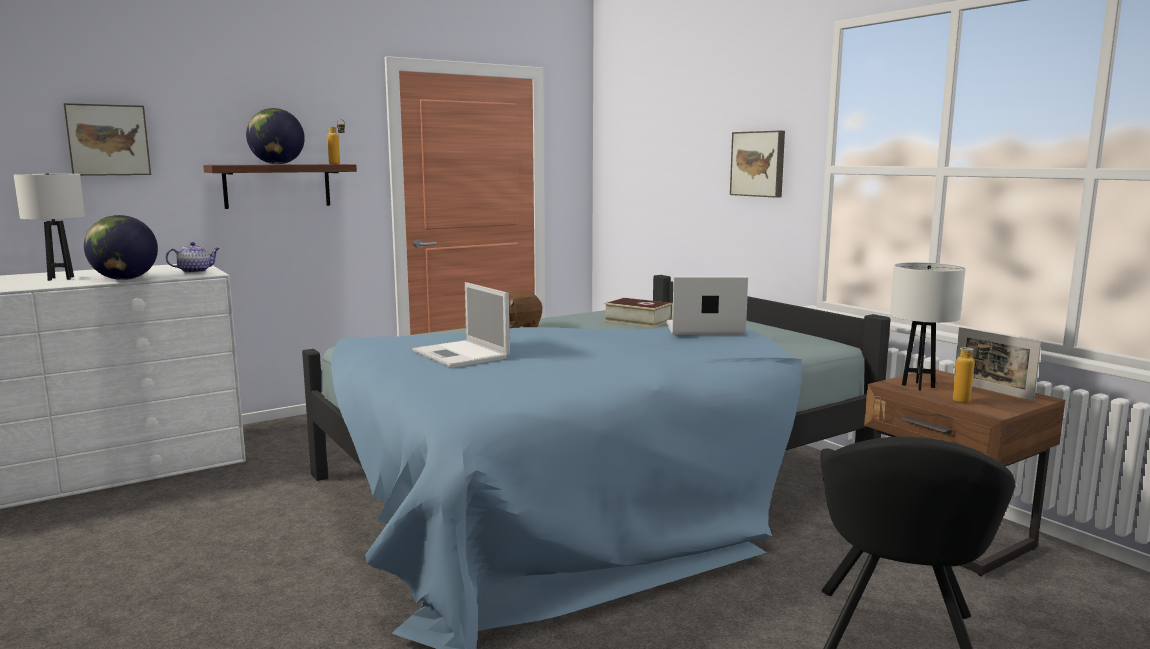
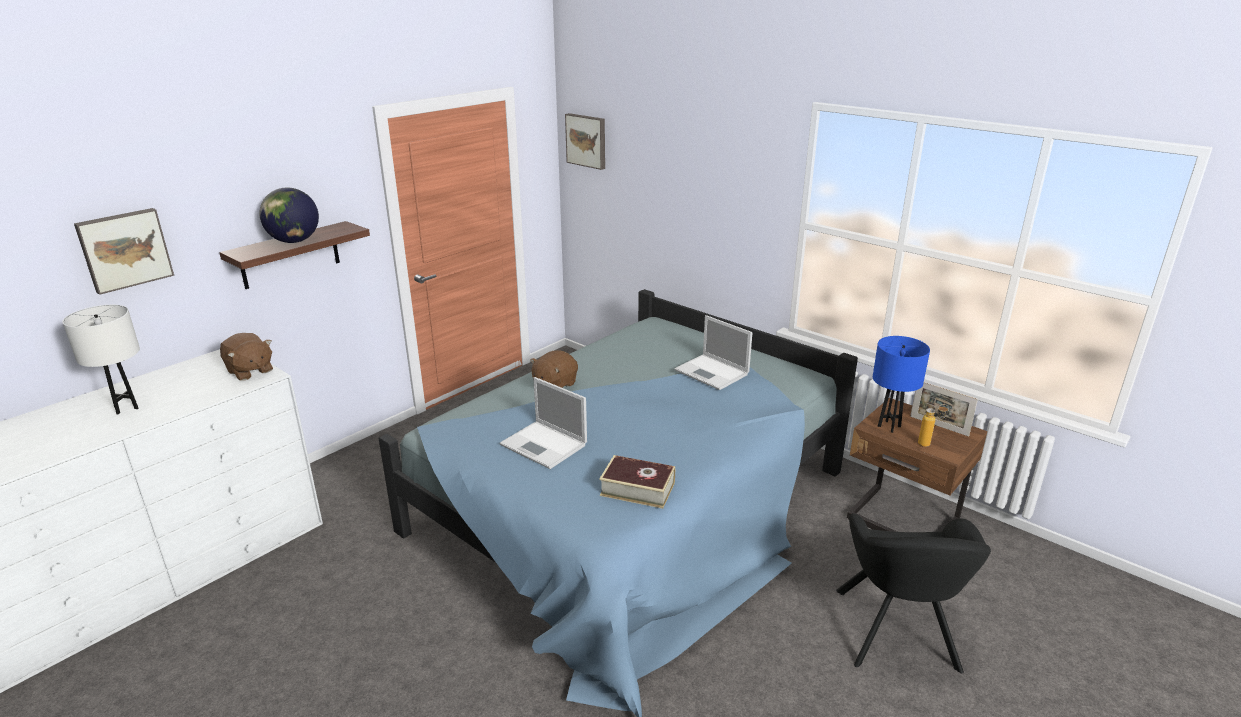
camera: 15 degrees left, 15 degrees up
globe [84,215,158,280] -> none
teapot [166,242,220,273] -> brown plush toy [220,333,273,381]
bottle [327,119,345,164] -> none
book [604,298,673,327] -> book moved to [599,455,675,509]
laptop [666,276,748,335] -> laptop turned 120 degrees counterclockwise [674,315,753,390]
picture [730,131,785,198] -> picture moved to [565,113,605,170]
white table lamp [890,262,966,391] -> blue table lamp [873,336,930,433]

